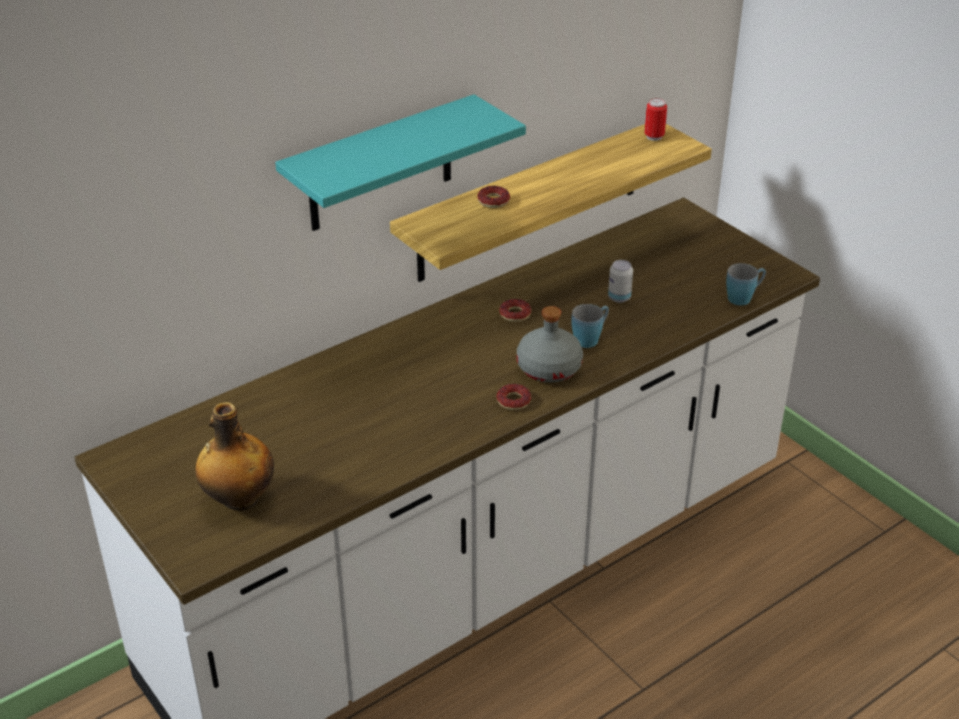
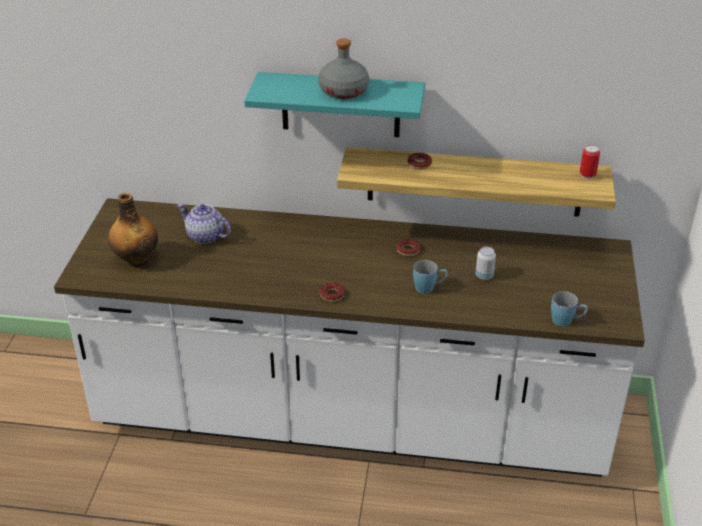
camera: 45 degrees right, 0 degrees up
grey bottle [517,306,583,382] -> grey bottle moved to [318,38,369,99]
none -> teapot [177,204,231,244]

